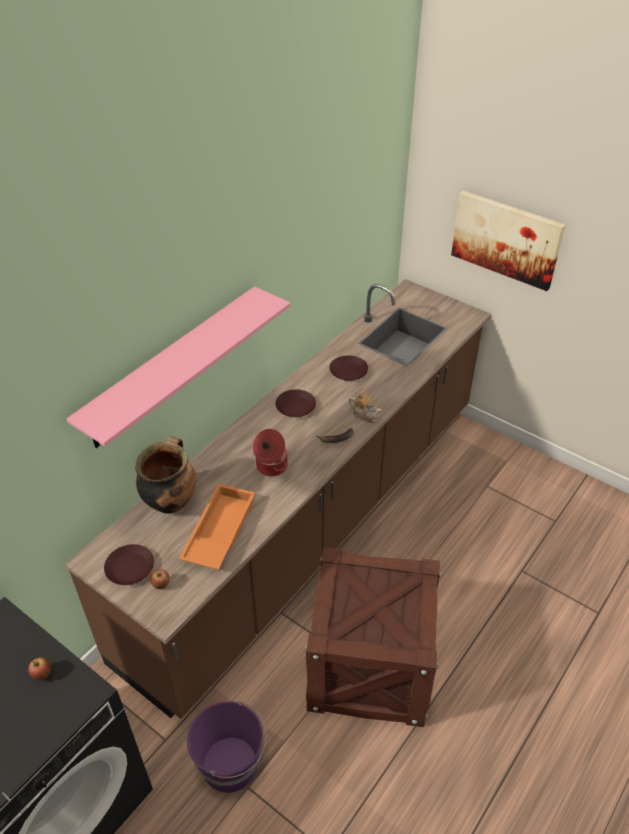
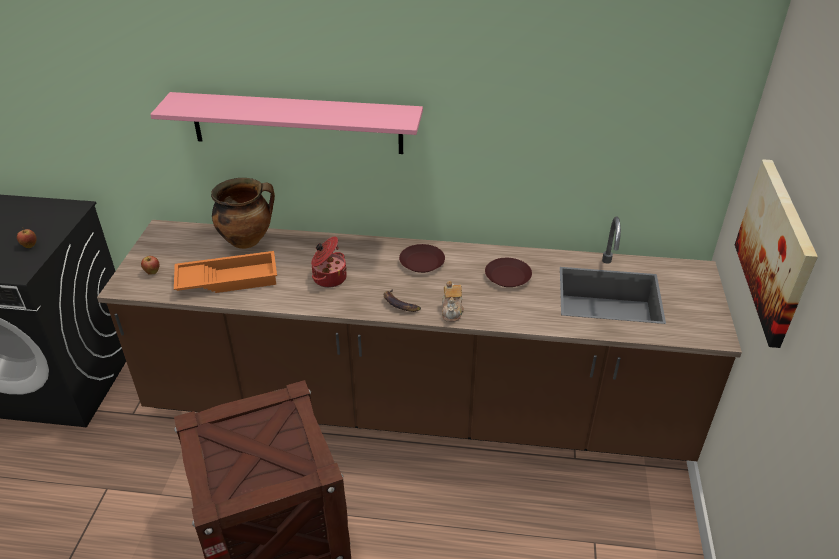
camera: 60 degrees right, 5 degrees down
brown plate [104,544,154,585] -> none
purple bucket [187,701,267,793] -> none

